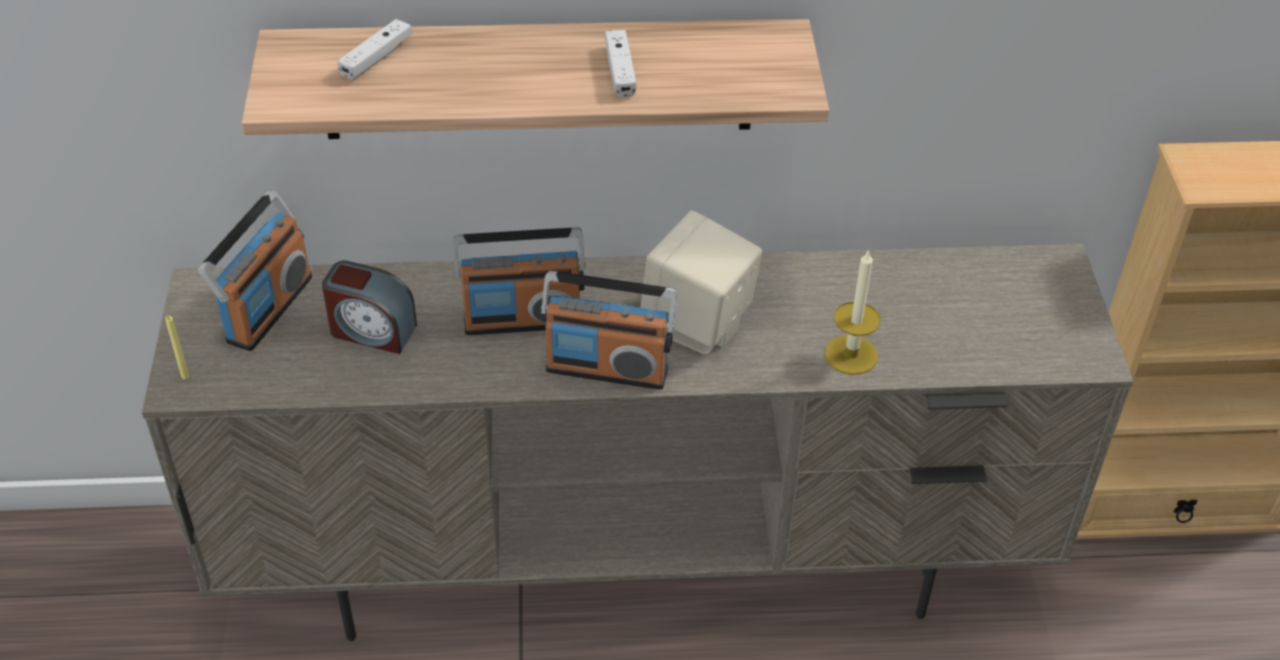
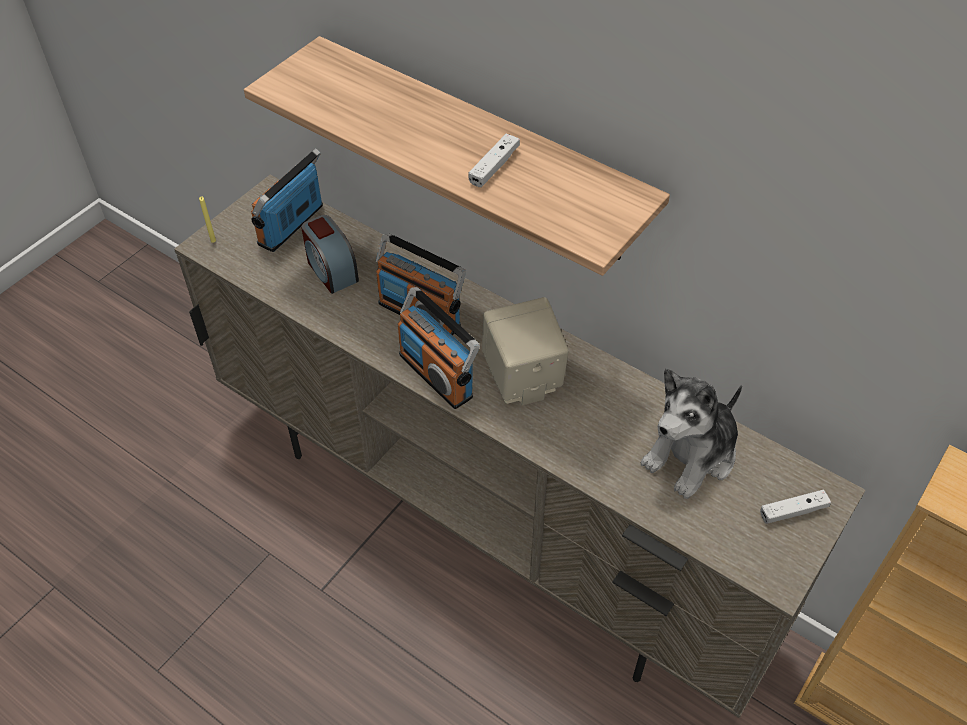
camera: 40 degrees right, 5 degrees up
radio [198,190,312,351] -> radio turned 150 degrees clockwise [251,148,323,252]
white game controller [337,19,412,80] -> white game controller moved to [760,490,831,524]
candle [825,249,881,375] -> none
none -> plush toy [641,368,742,499]

